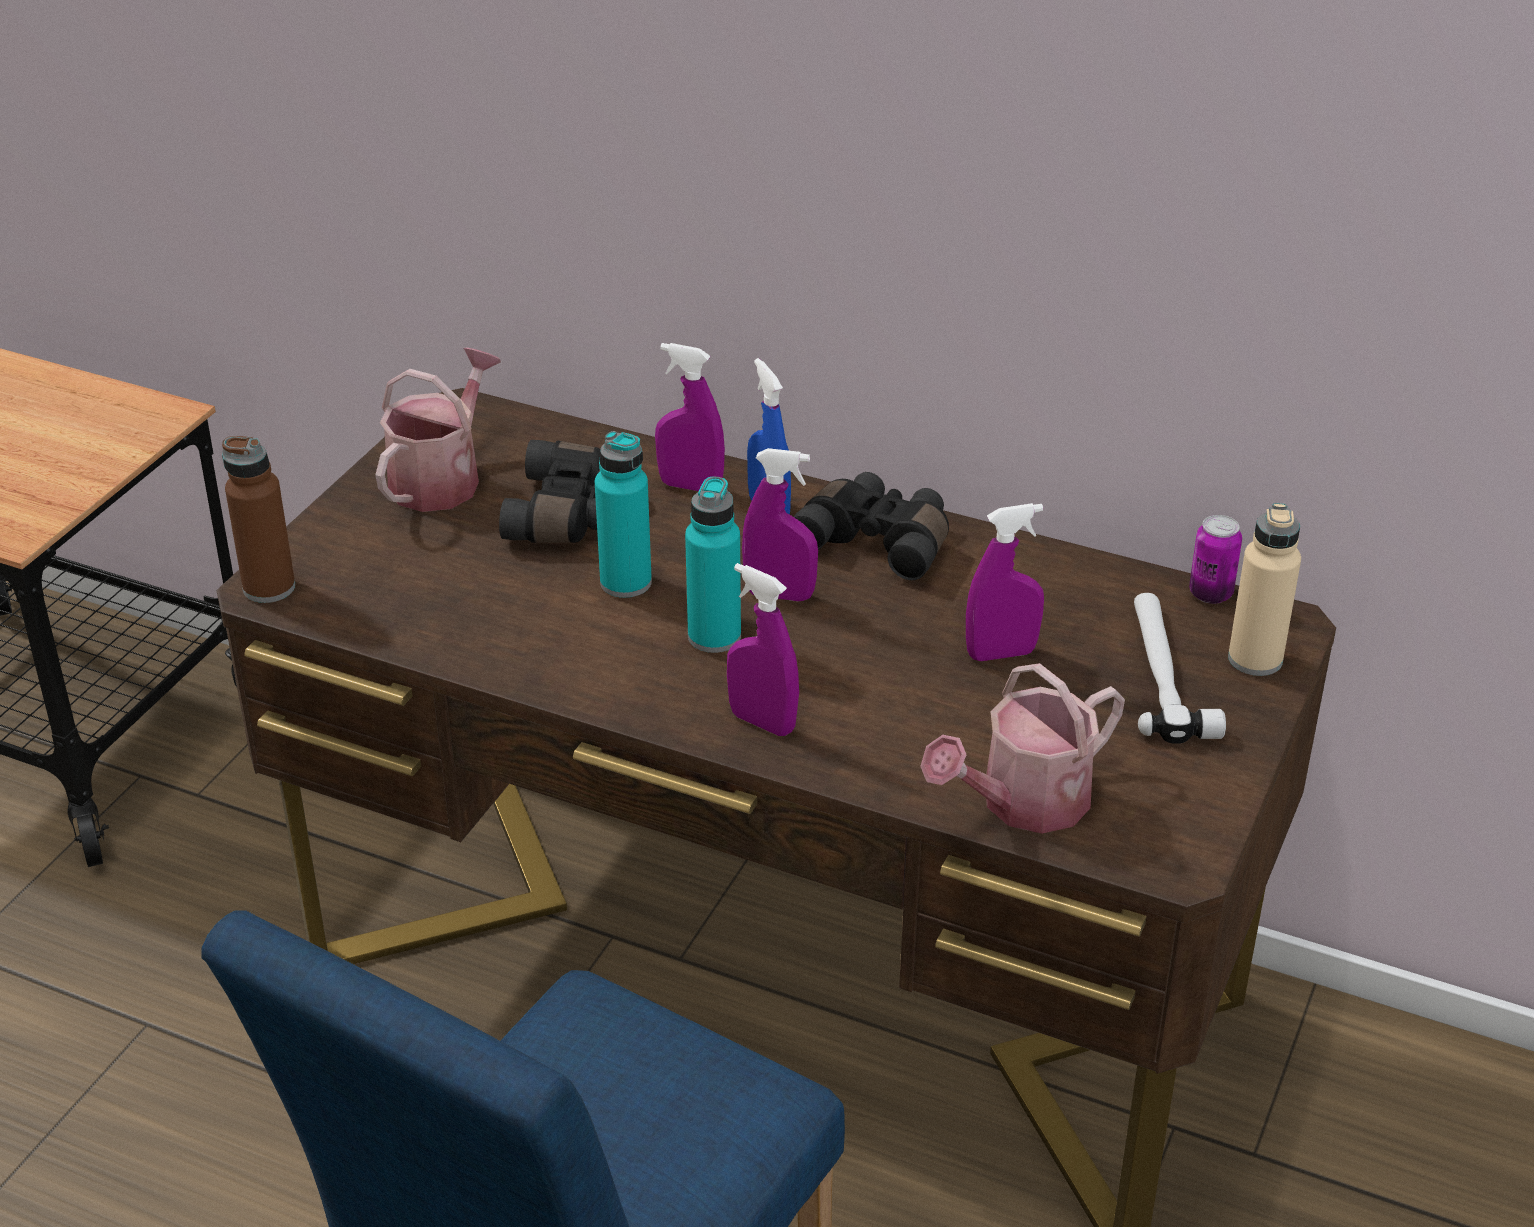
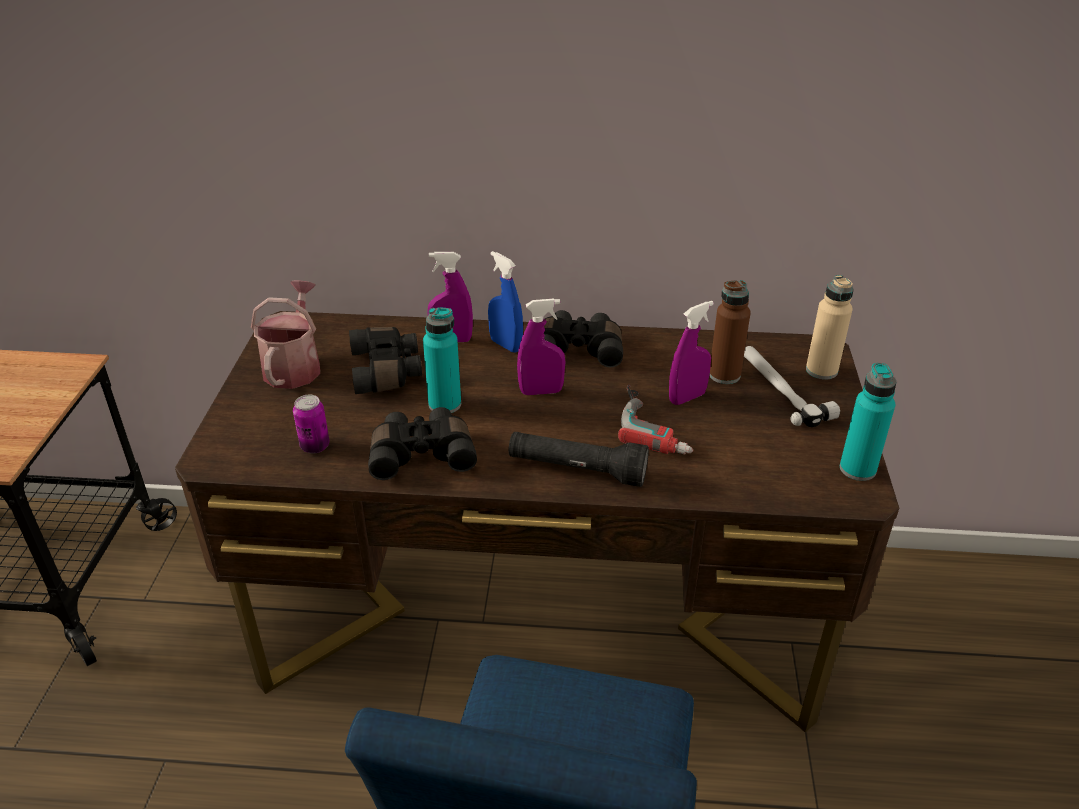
camera: 20 degrees left, 0 degrees up
brown bottle [222,436,295,603] -> brown bottle moved to [709,280,751,384]
turquoise bottle [685,476,741,653] -> turquoise bottle moved to [840,363,896,481]
purple spray bottle [727,563,799,736] -> black flashlight [509,432,649,487]
watering can [920,663,1125,834] -> none
can [1189,515,1242,604] -> can moved to [293,395,330,454]
none -> black binoculars [368,407,477,480]
none -> power drill [618,384,693,455]

